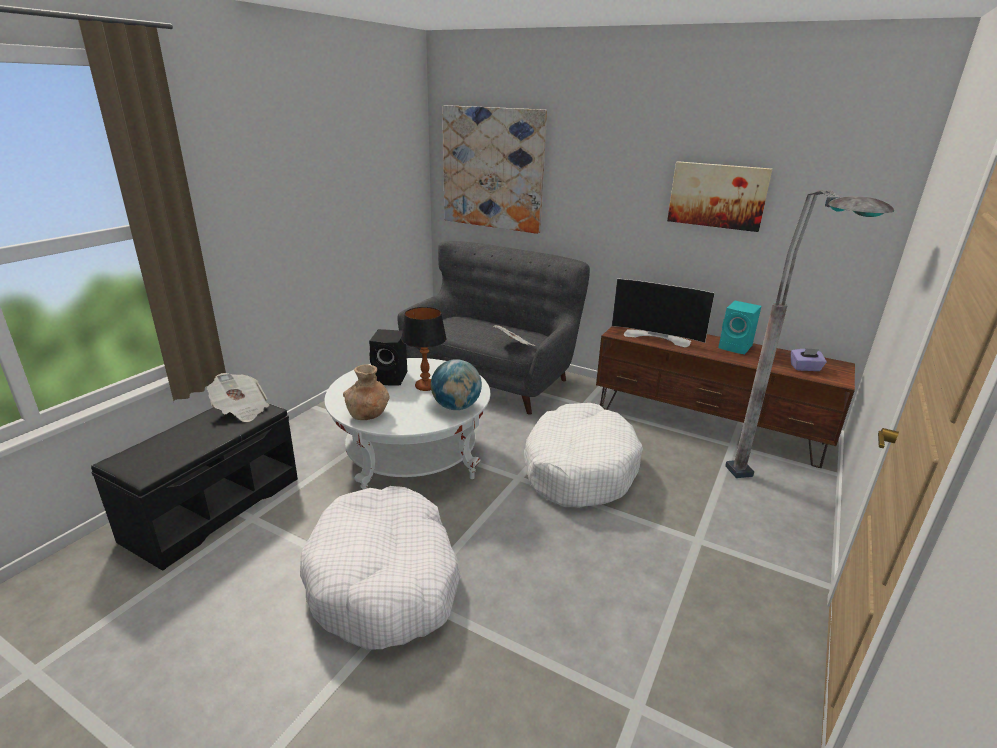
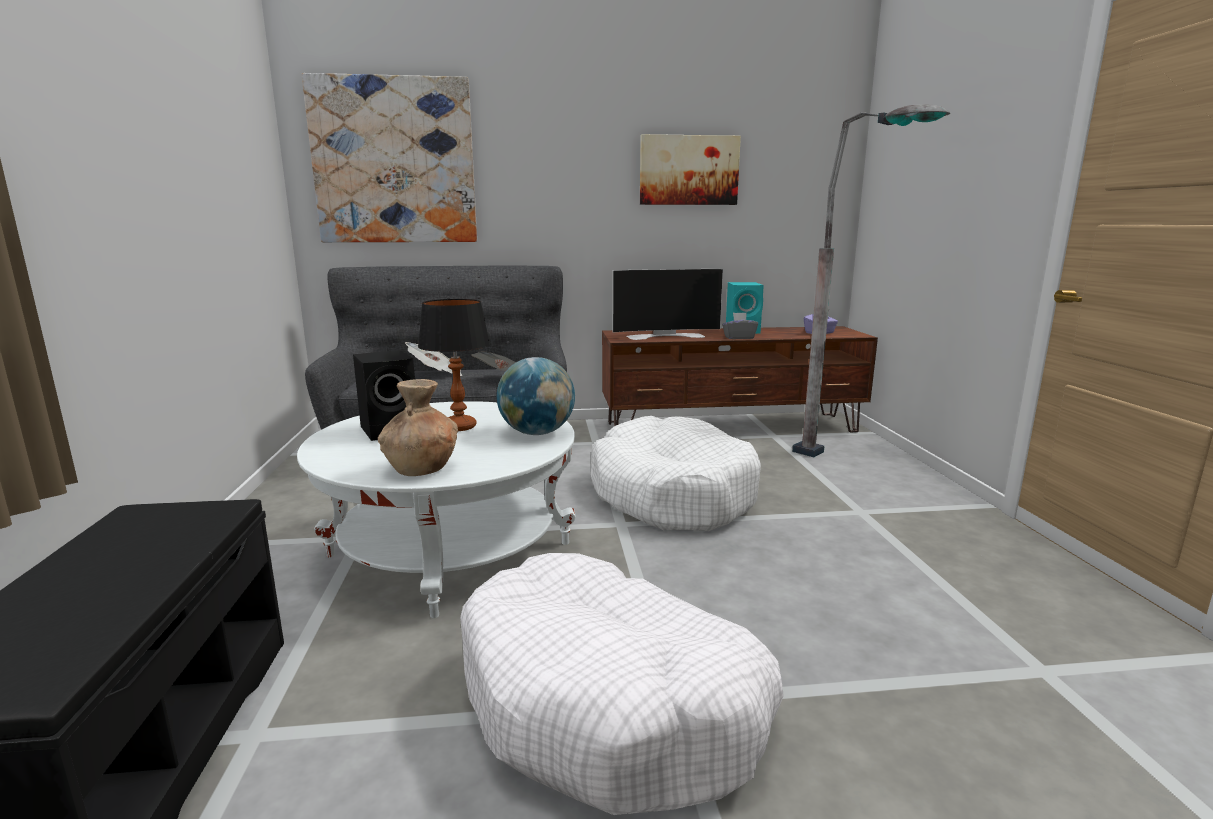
camera: 35 degrees left, 10 degrees down
newspaper [207,373,269,422] -> newspaper moved to [405,342,462,376]
none -> grey tissue box [722,312,758,339]

